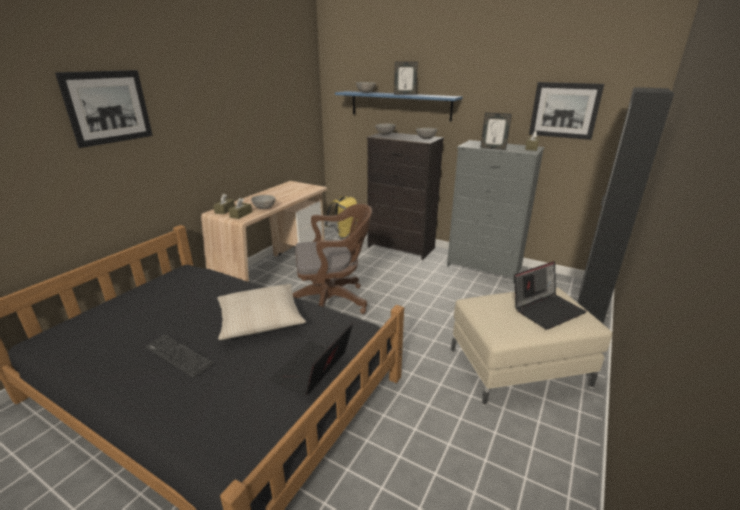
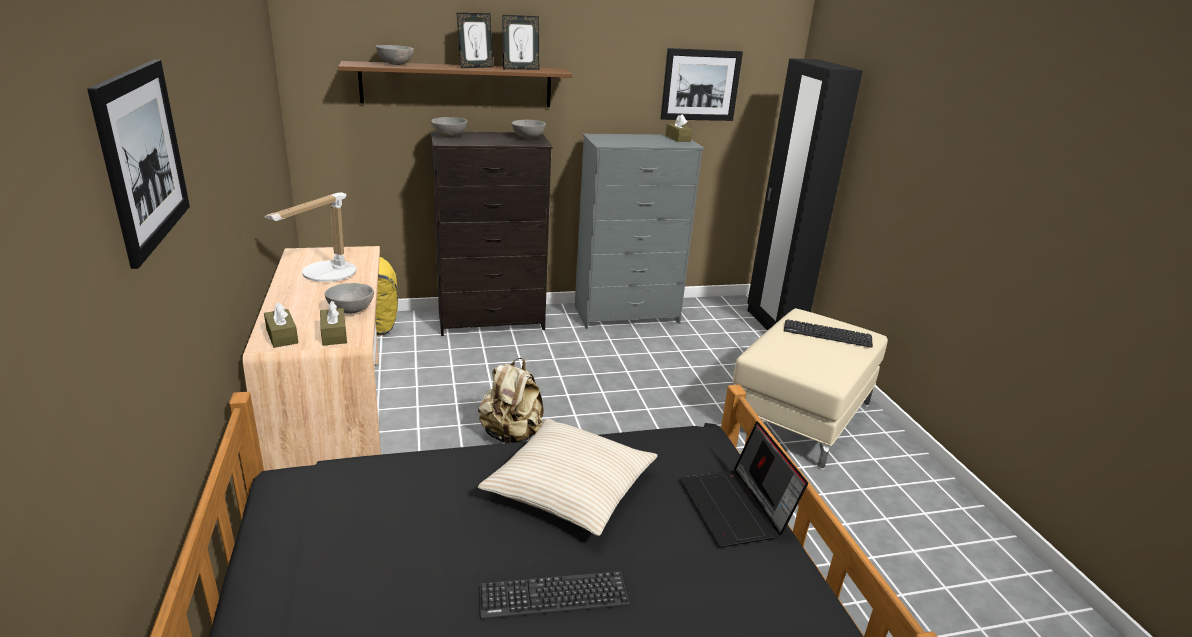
camera: 45 degrees left, 0 degrees up
brown office chair [293,204,372,314] -> beige backpack [478,358,544,443]
blue shelf [335,91,463,122] -> brown shelf [338,61,572,107]
picture frame [480,113,512,150] -> picture frame moved to [502,15,539,70]
laptop [514,261,586,330] -> keyboard [784,319,873,348]
none -> table lamp [265,192,356,282]

